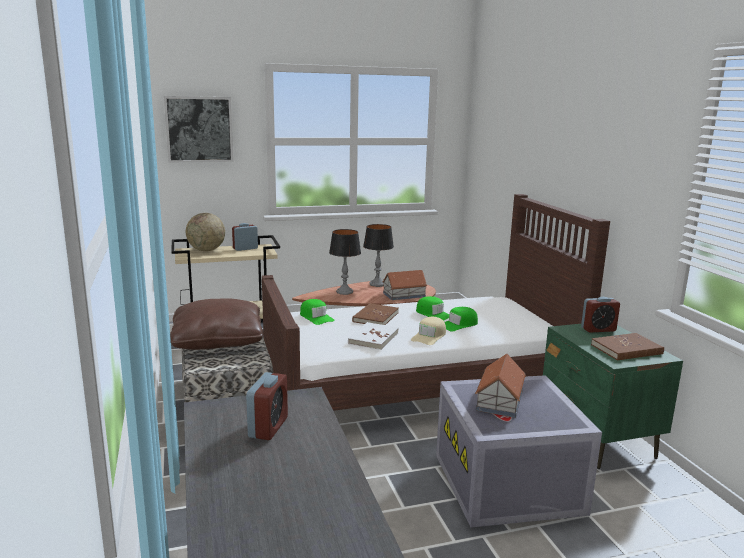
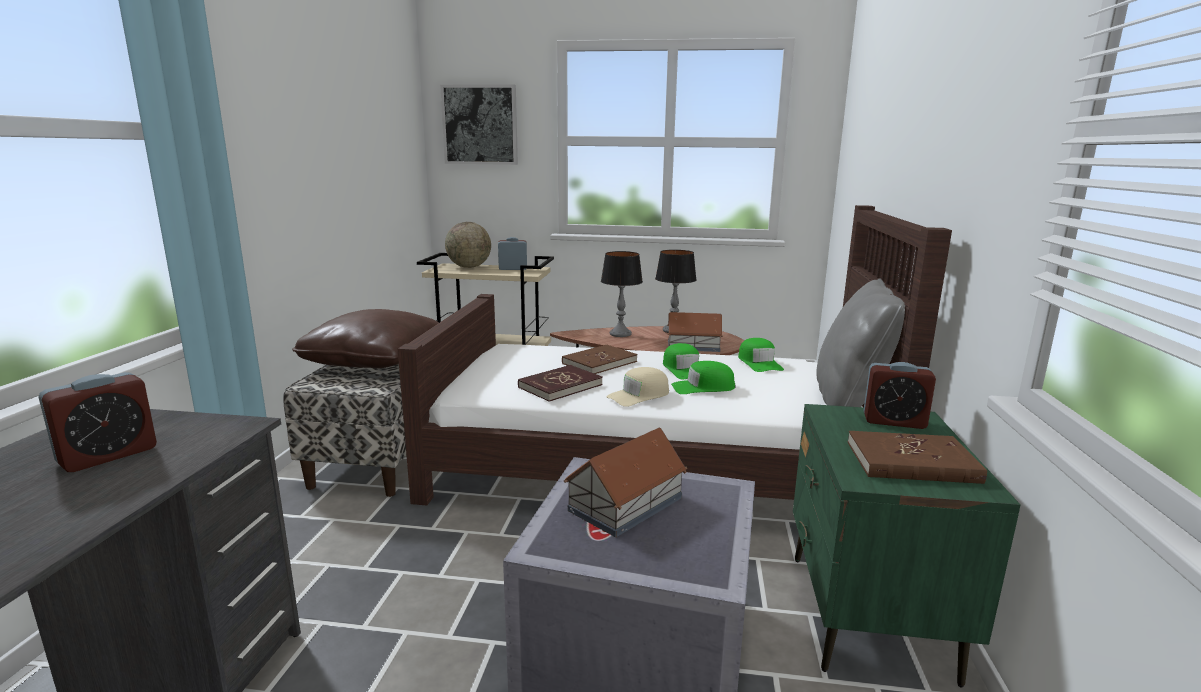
camera: 25 degrees right, 0 degrees up
green cap [300,299,335,325] -> green cap moved to [738,338,784,372]
white book [348,322,399,350] -> red book [518,365,603,402]
none -> grey pillow [817,279,905,407]

